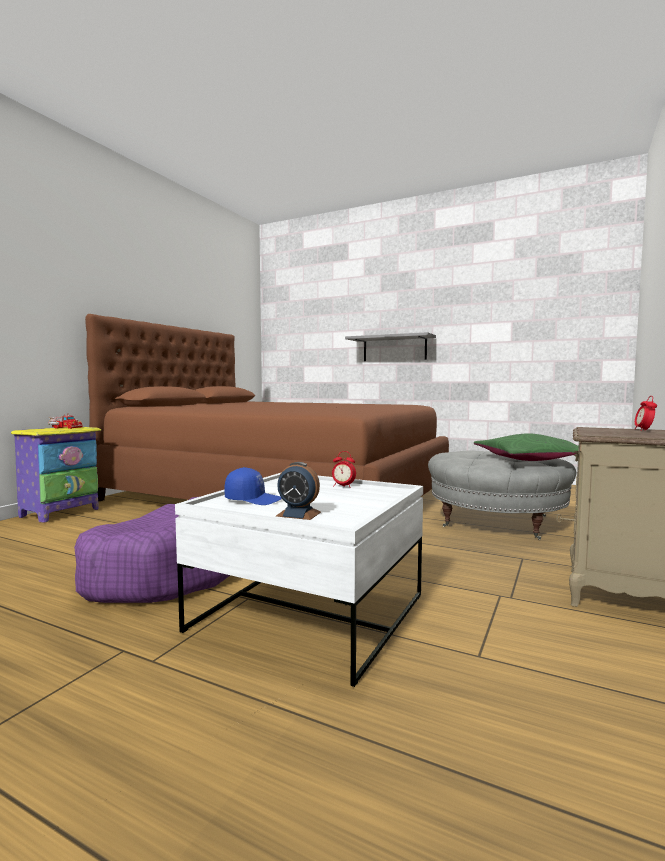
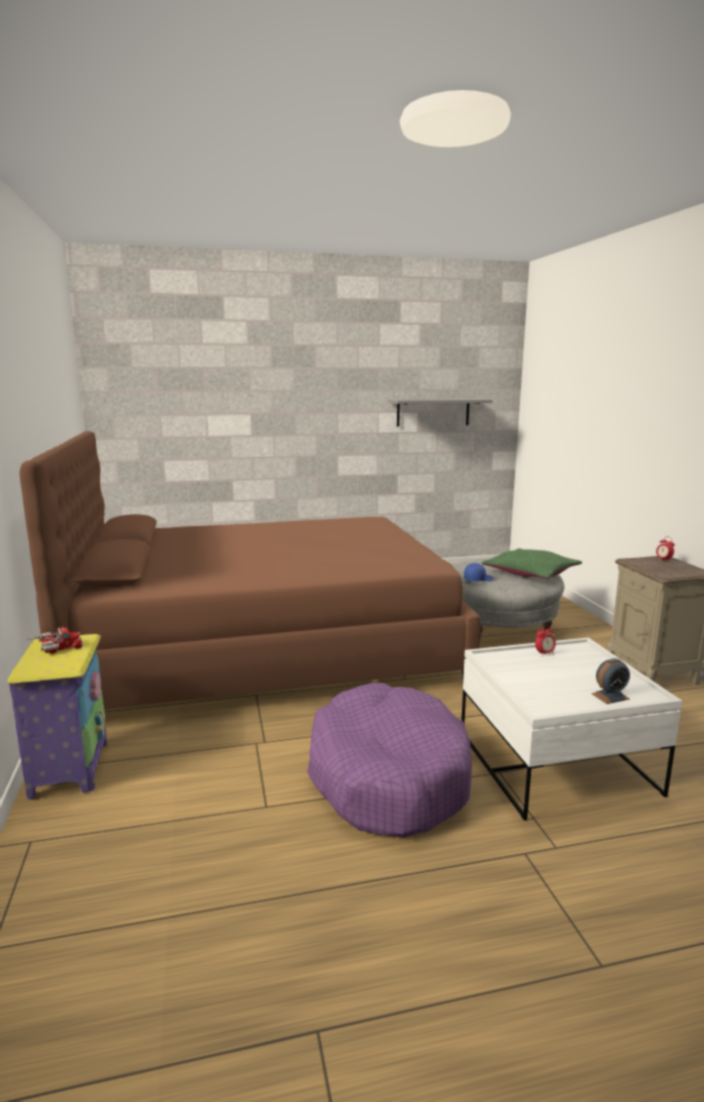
camera: 40 degrees left, 10 degrees up
blue cap [224,467,282,505] -> blue cap moved to [464,563,493,582]
grey shelf [345,332,436,361] -> grey shelf moved to [388,398,492,427]

